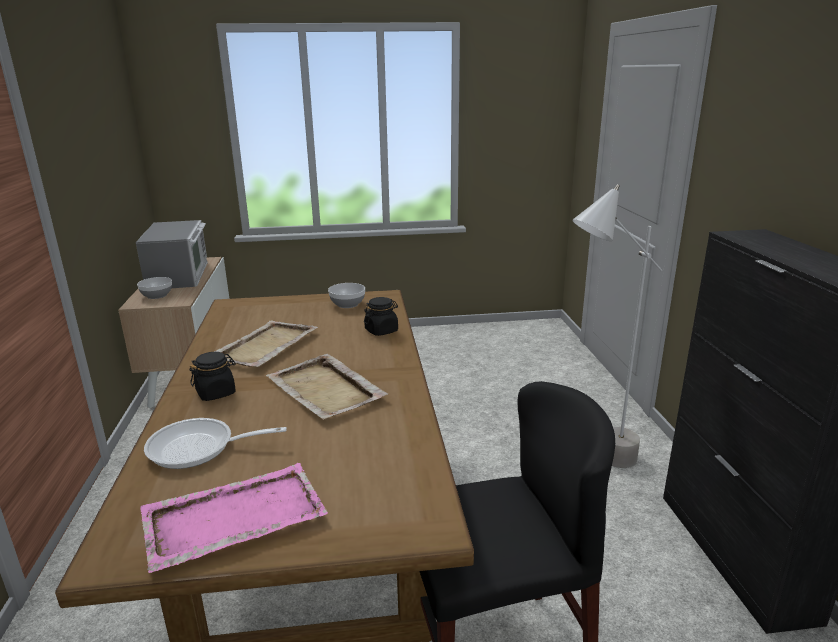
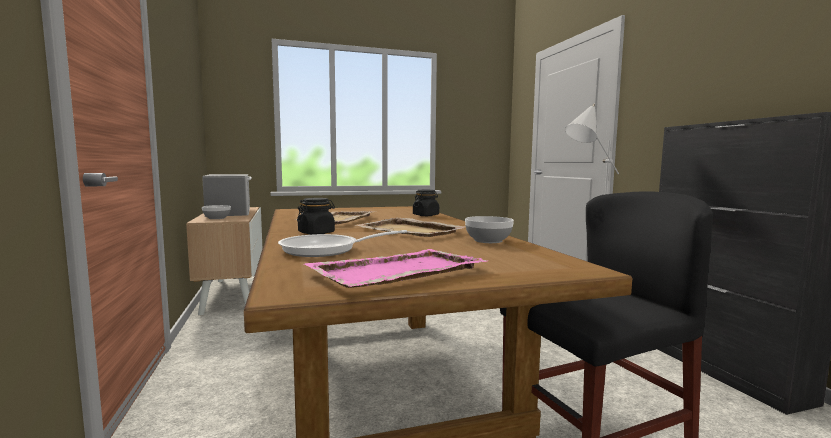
camera: 10 degrees left, 15 degrees down
bowl [328,283,365,308] -> bowl moved to [465,216,514,243]

